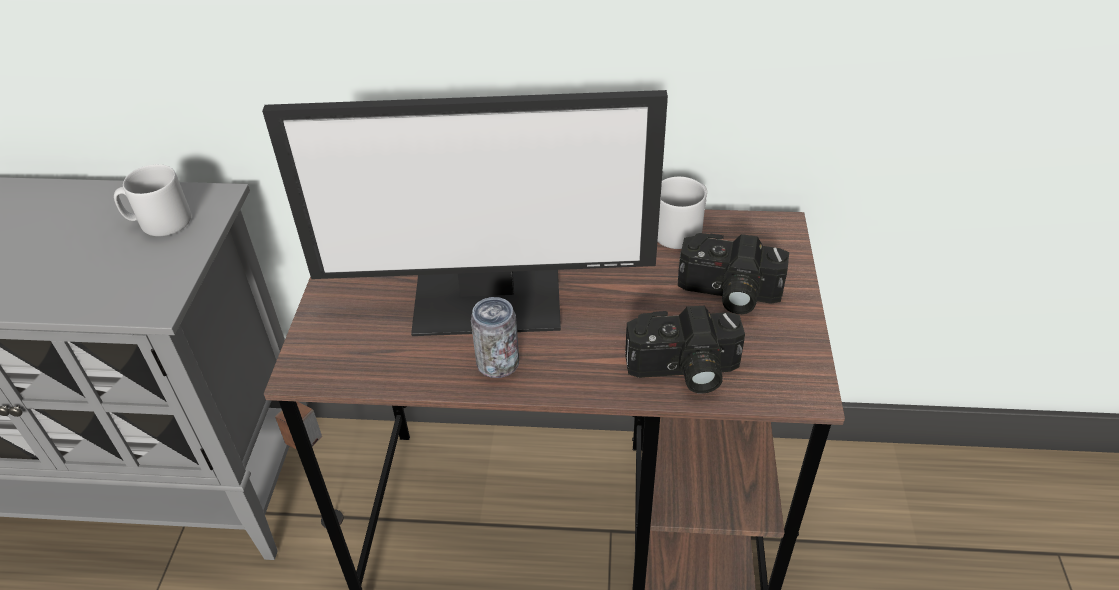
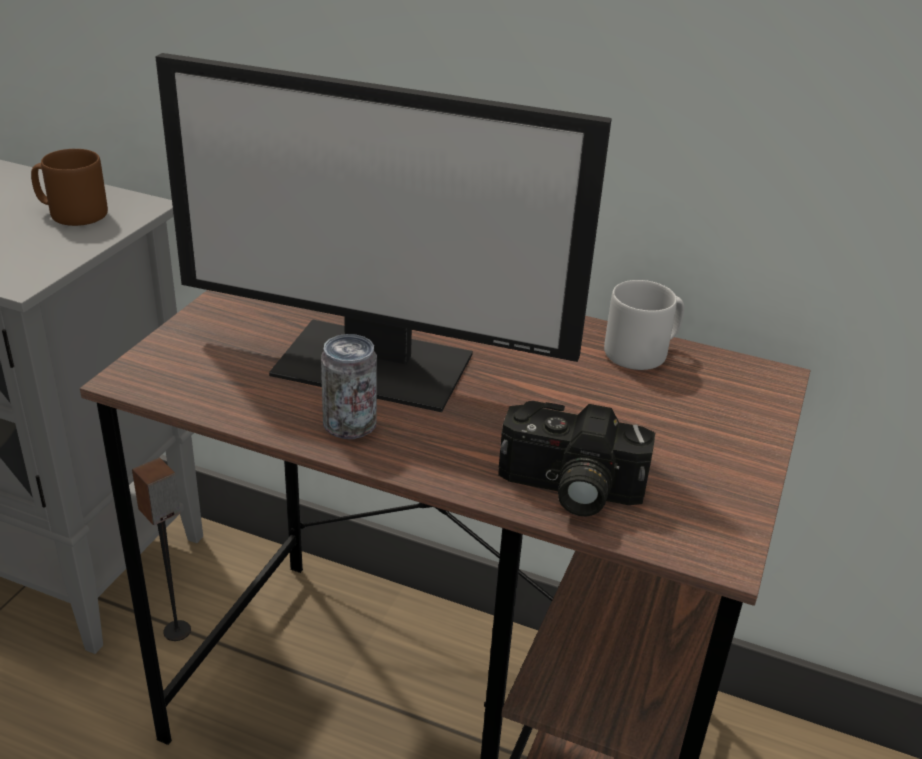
camera: 15 degrees right, 10 degrees down
grey mug [114,164,191,236] -> brown mug [31,149,108,226]
camera [678,233,789,314] -> none

